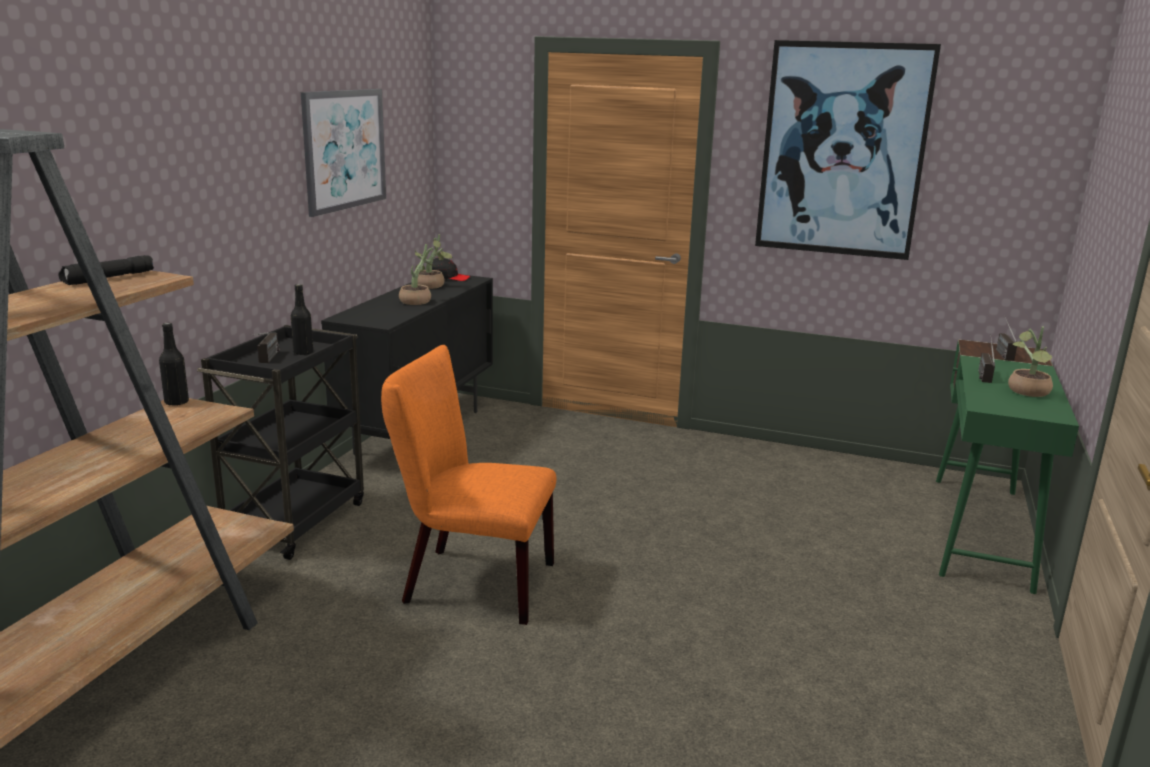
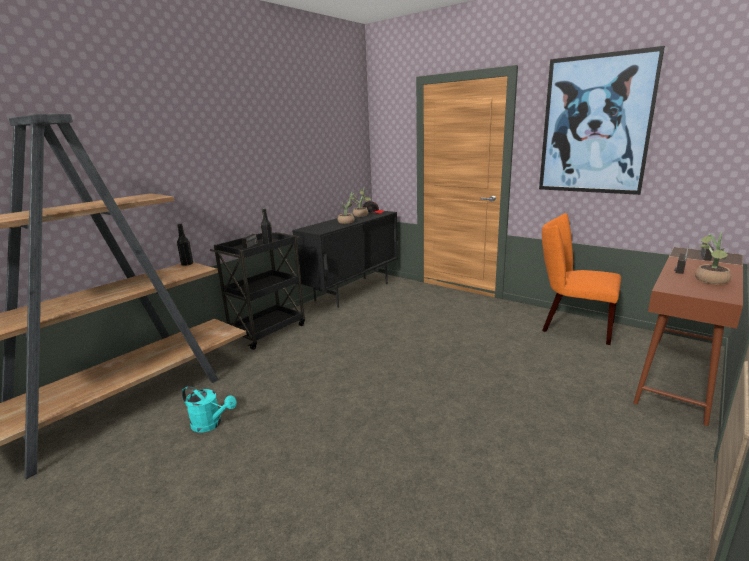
camera: 20 degrees right, 0 degrees up
black flashlight [58,255,154,285] -> none
picture [301,89,386,217] -> none
orange chair [381,345,556,625] -> orange chair moved to [542,213,621,345]
green desk [936,339,1079,594] -> brown desk [633,247,743,426]
none -> turquoise watering can [182,386,237,432]

